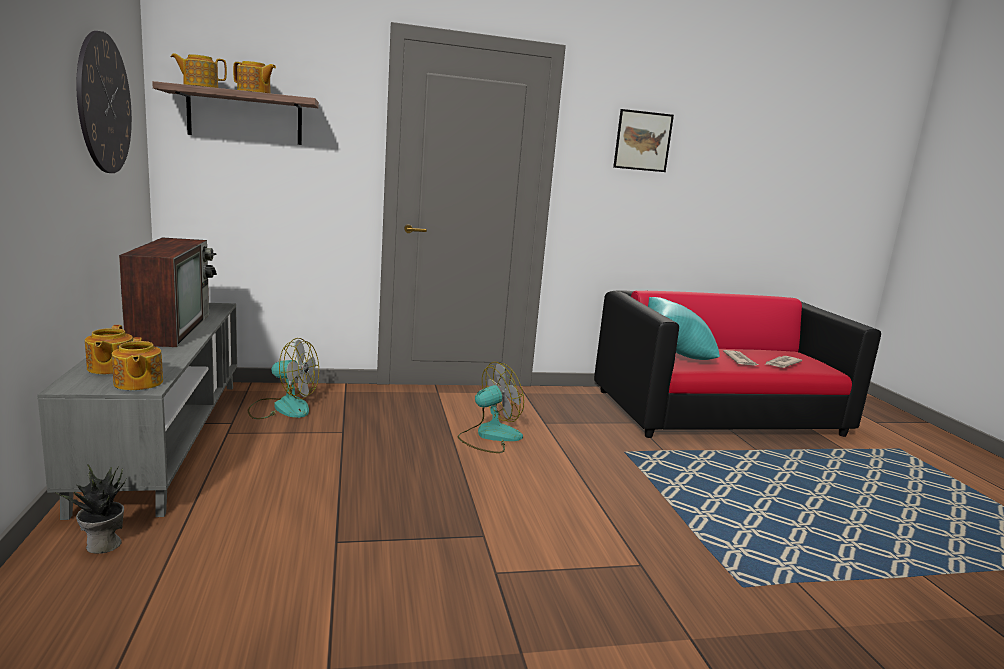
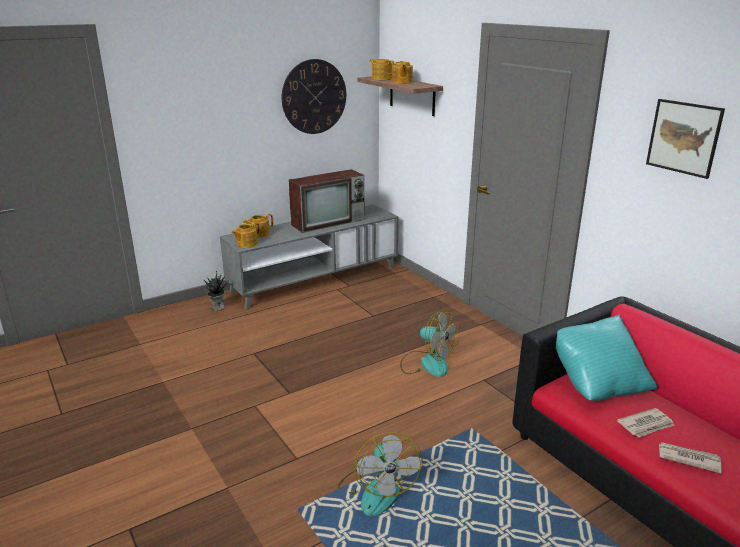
camera: 70 degrees right, 10 degrees up
fan [248,338,319,419] -> fan moved to [338,432,422,516]

